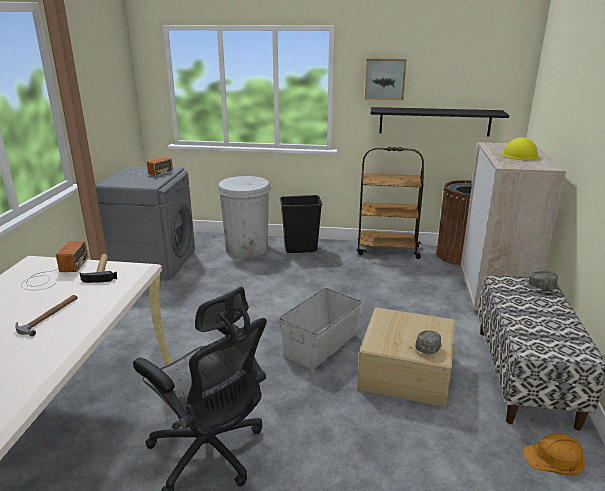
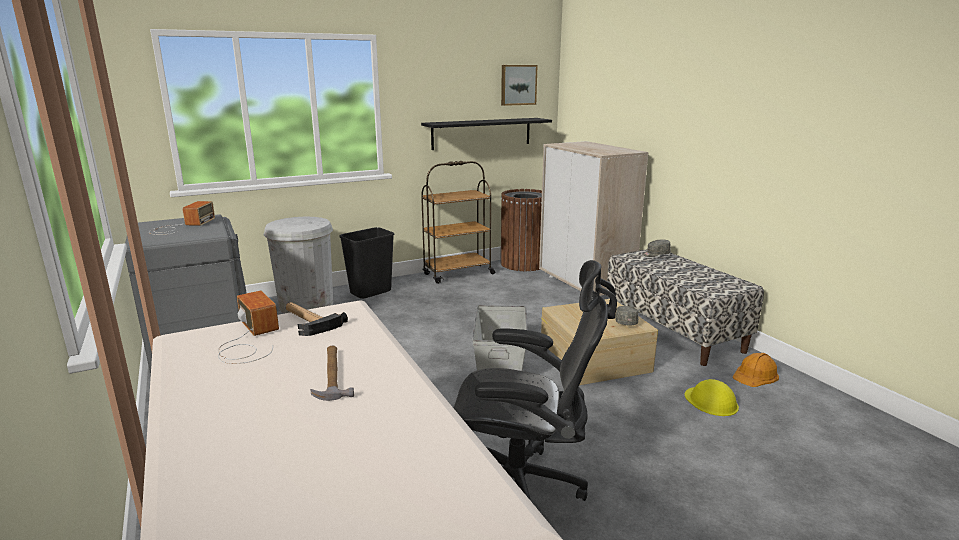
camera: 35 degrees left, 5 degrees down
picture [365,59,406,100] -> picture moved to [501,65,538,106]
yellow hard hat [502,137,539,160] -> yellow hard hat moved to [685,379,739,416]

